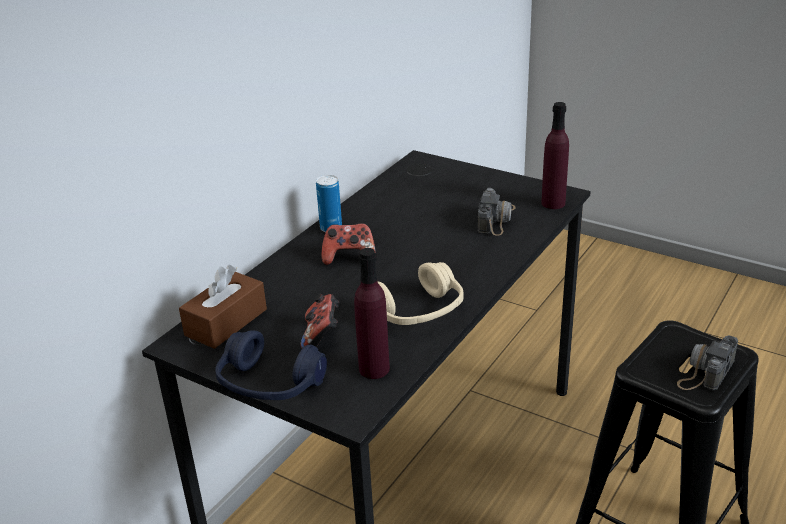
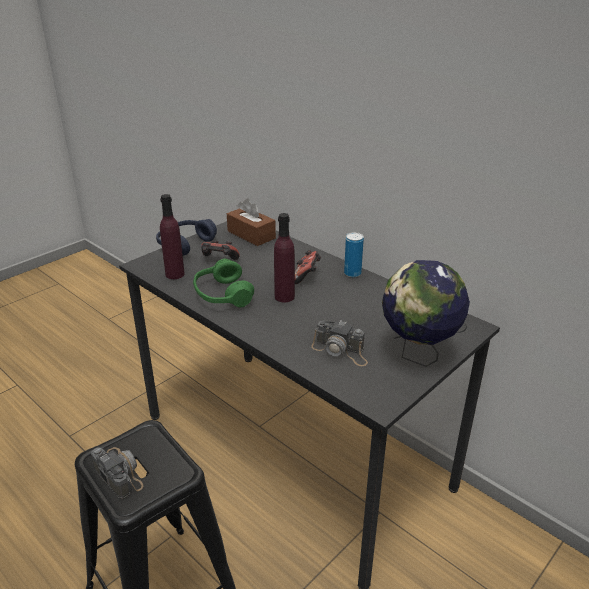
camera: 100 degrees right, 0 degrees up
beige headphones [378,262,464,325] -> green headphones [193,259,254,307]
purple bottle [541,102,569,209] -> purple bottle moved to [274,213,295,302]
none -> globe [382,260,470,367]

